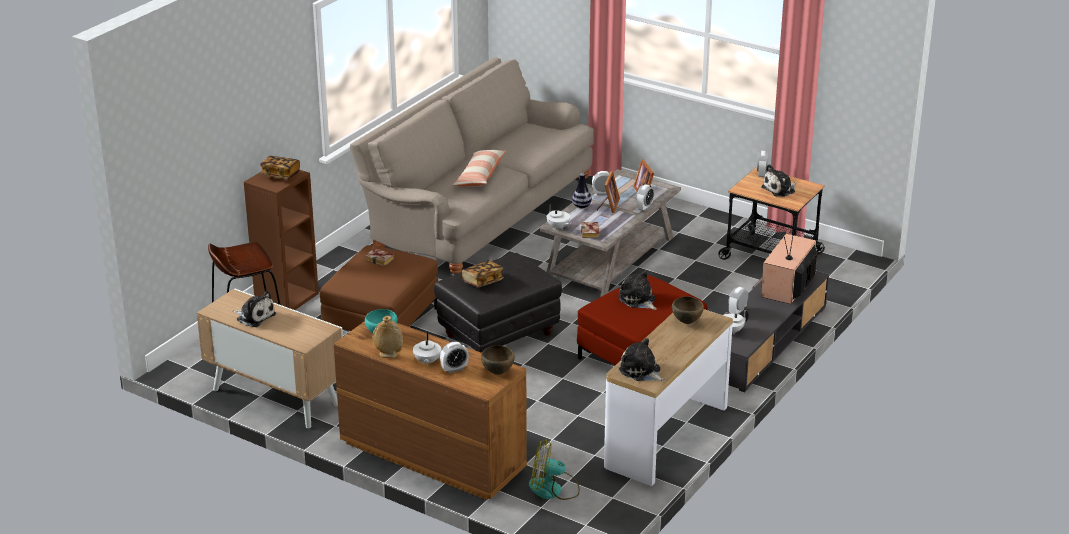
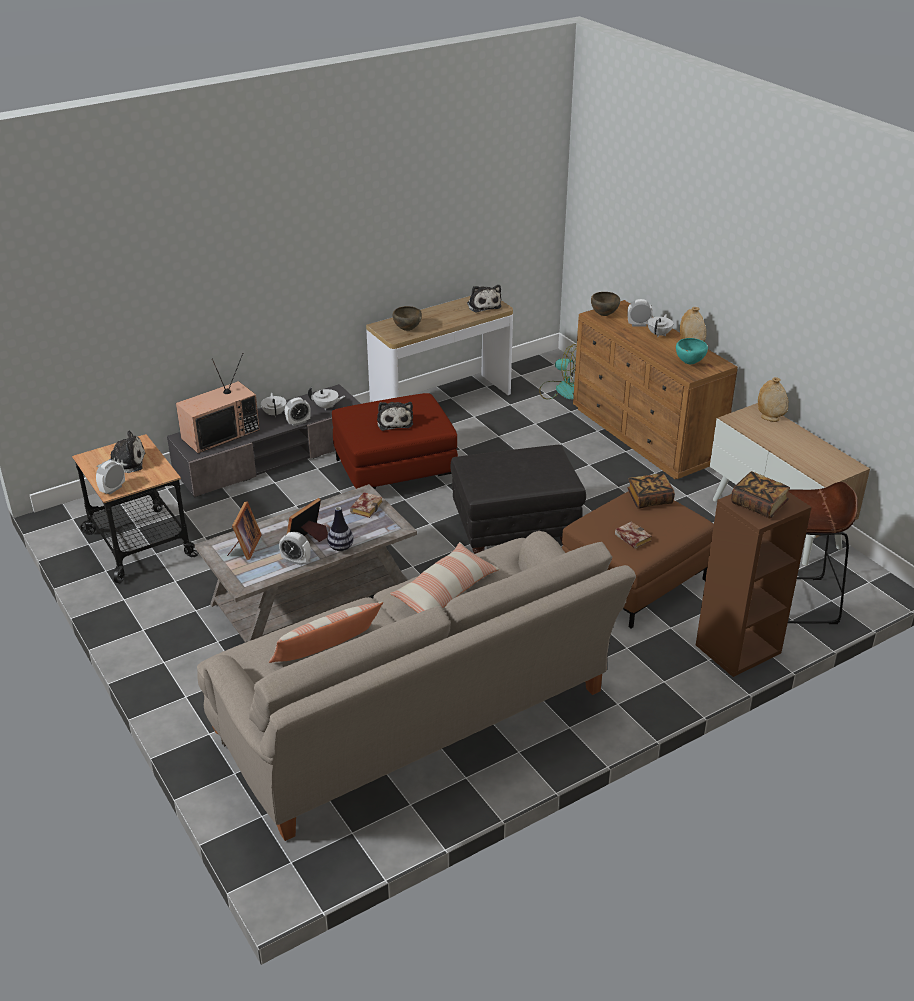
camera: 155 degrees left, 5 degrees up
plush toy [233,290,276,327] -> none
book [462,260,504,287] -> book moved to [627,473,675,509]
white teapot [547,204,571,230] -> white teapot moved to [261,393,287,417]
alarm clock [636,184,654,211] -> none
none -> pillow [269,602,383,663]
none -> beige vase [758,377,788,422]

